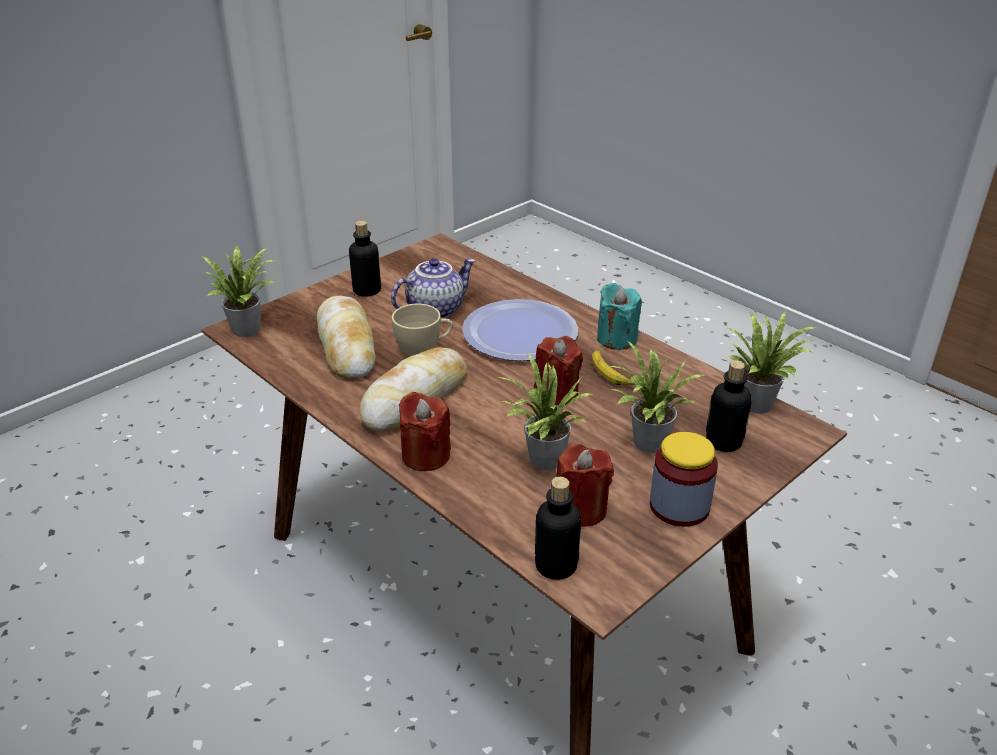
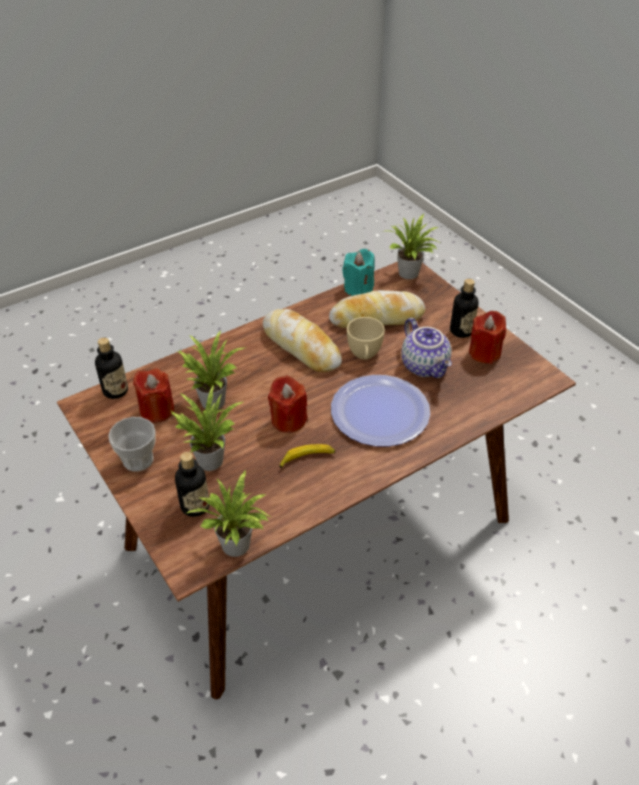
camera: 100 degrees right, 10 degrees up
red candle [399,392,451,471] -> red candle moved to [469,311,506,364]
turquoise candle [597,283,642,350] -> turquoise candle moved to [342,249,375,296]
jar [650,432,718,527] -> cup [108,417,155,471]

